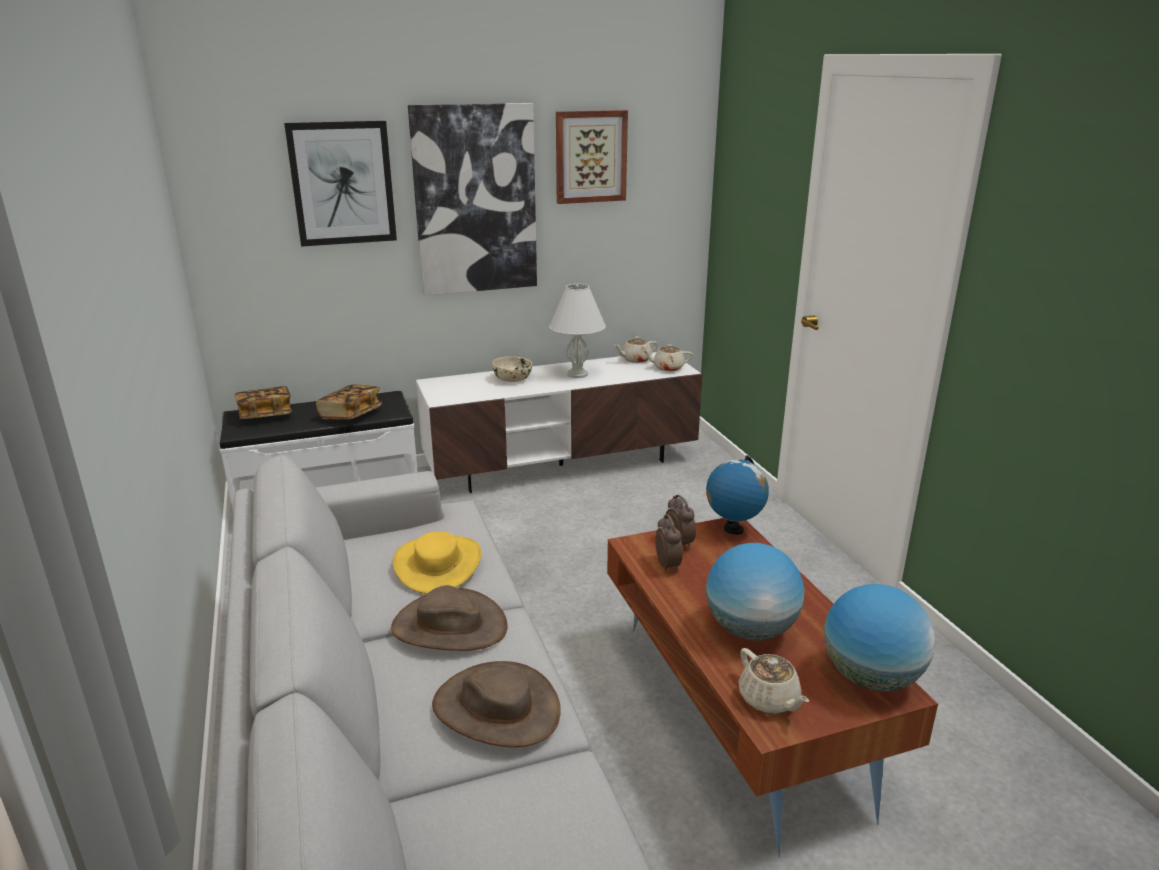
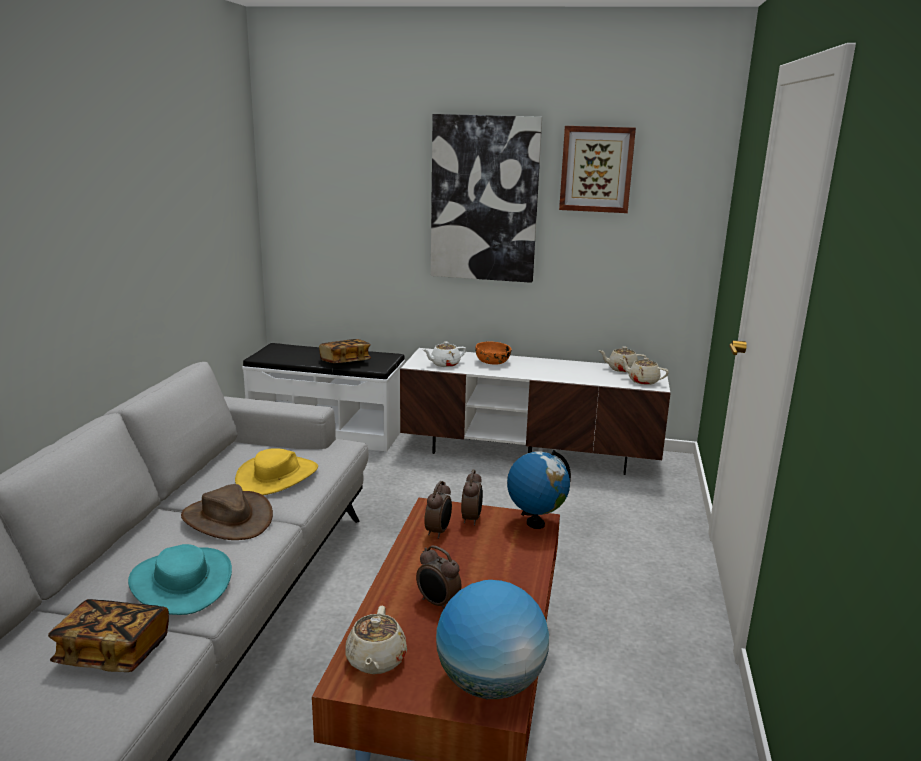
camera: 30 degrees right, 5 degrees down
book [235,386,292,419] -> book moved to [48,599,169,672]
picture [284,121,397,247] -> none
brown hat [432,661,561,747] -> turquoise hat [128,544,232,615]
beige bowl [492,356,532,382] -> orange bowl [475,341,512,365]
white table lamp [549,284,606,378] -> none
globe [706,543,804,641] -> alarm clock [416,545,461,609]
none -> white teapot [422,342,466,367]

